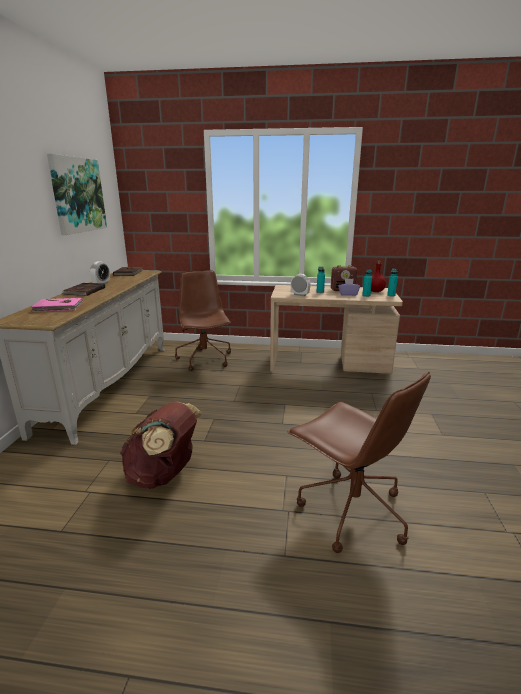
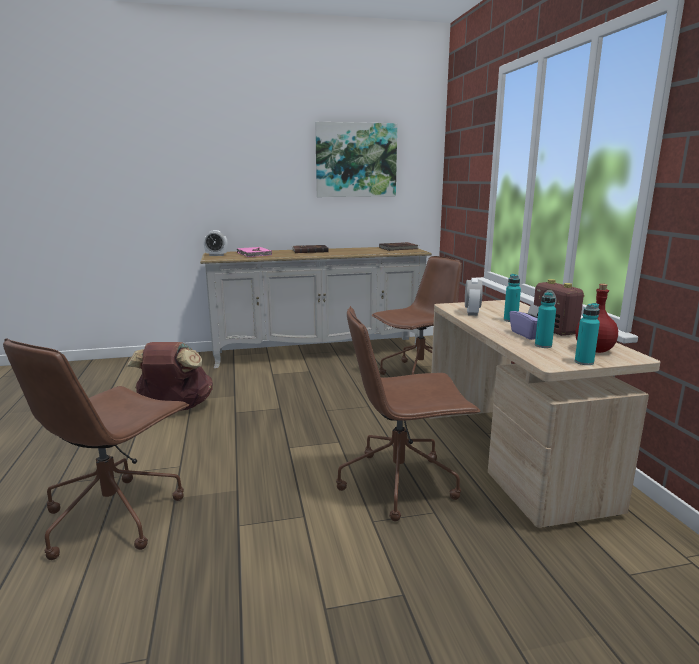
camera: 70 degrees right, 5 degrees down
alarm clock [90,261,110,284] -> alarm clock moved to [204,230,228,256]
none -> brown office chair [336,306,480,521]

